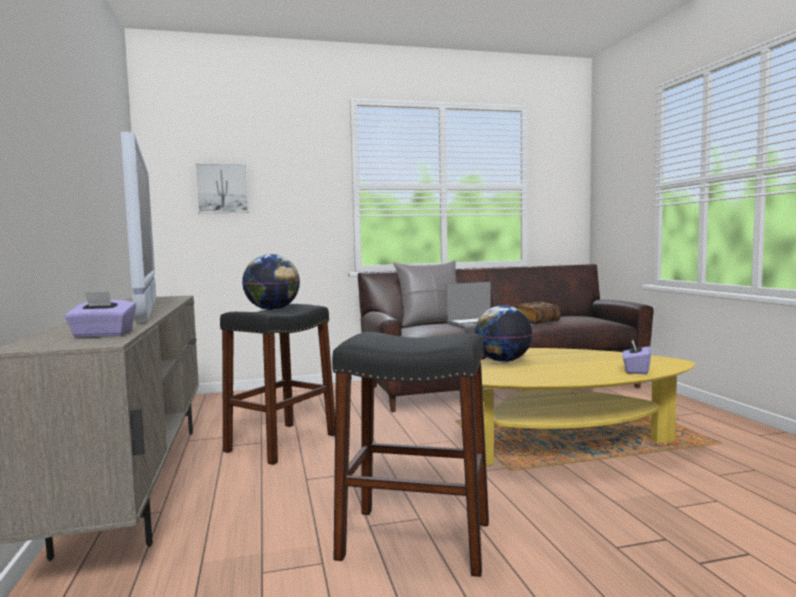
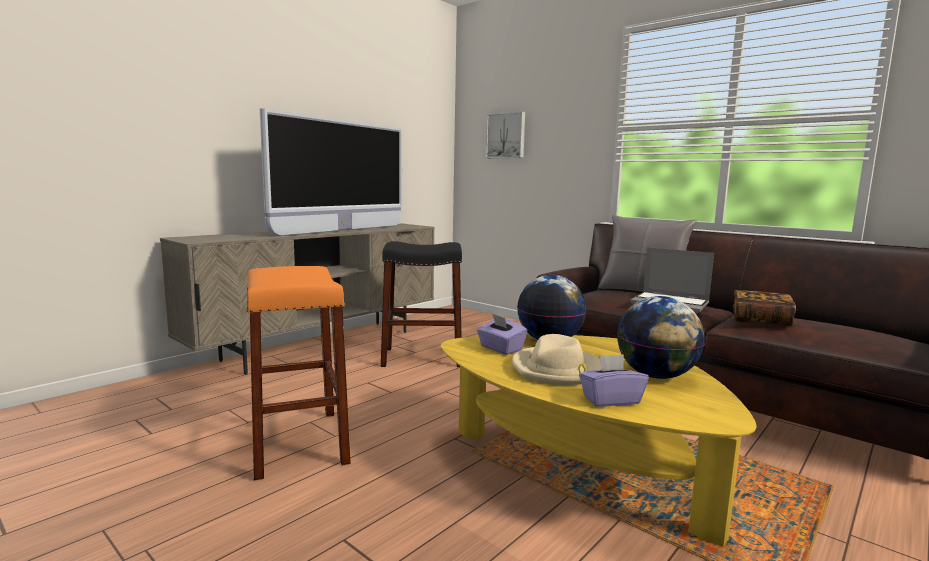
camera: 55 degrees right, 5 degrees up
purple tissue box [64,292,136,337] -> purple tissue box moved to [477,313,527,355]
globe [242,254,300,310] -> globe moved to [617,296,705,379]
black stool [332,332,489,577] -> orange stool [246,266,351,481]
none -> beige hat [512,334,602,385]

